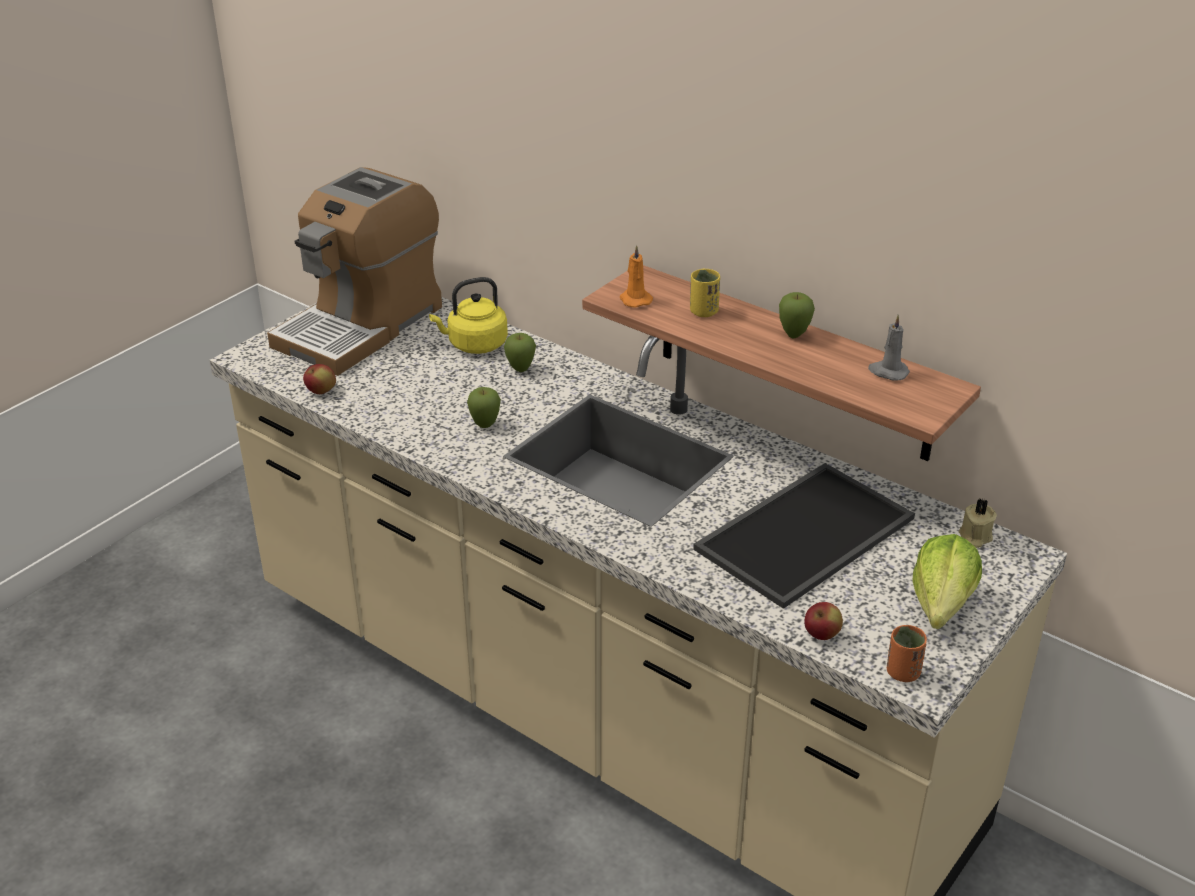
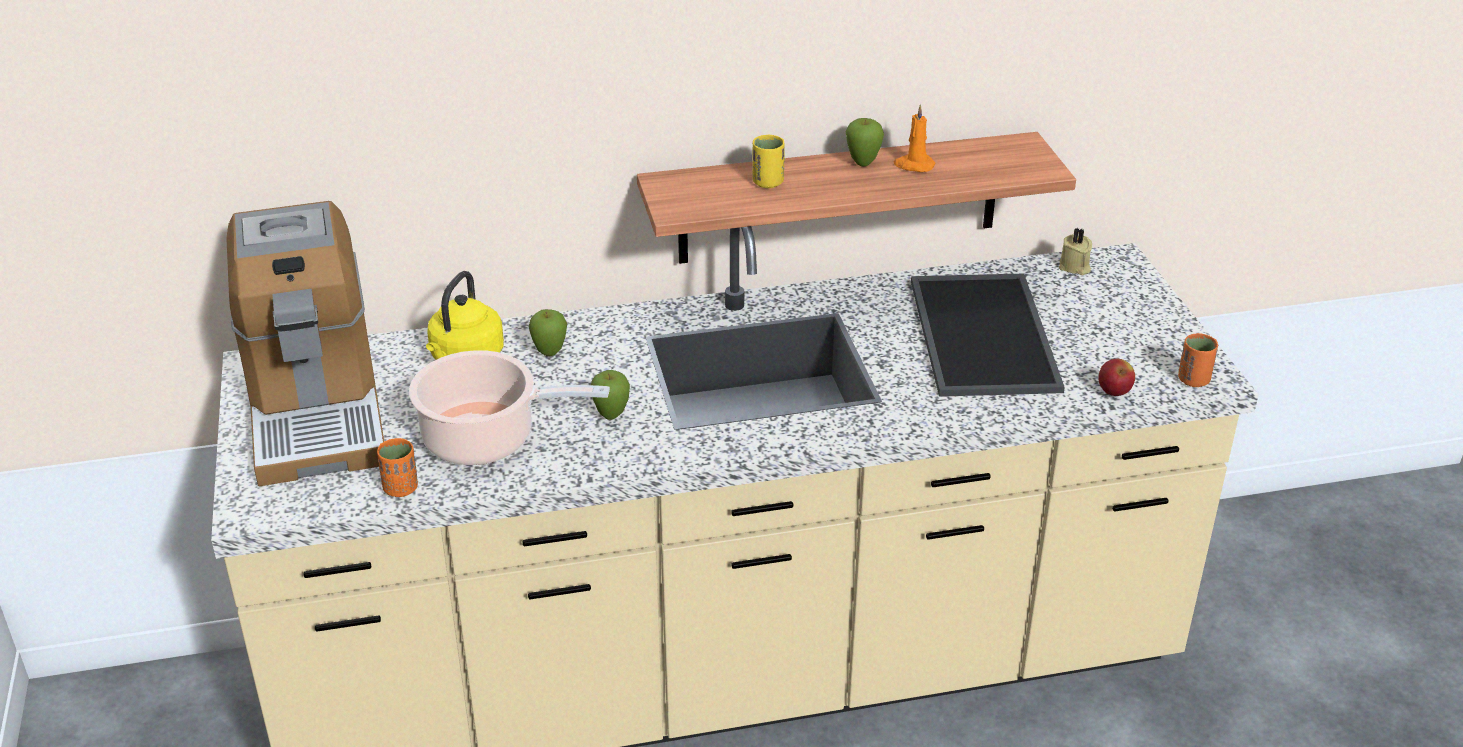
camera: 50 degrees left, 0 degrees up
apple [303,364,336,394] -> orange cup [377,438,418,497]
orange candle [620,245,653,308] -> orange candle moved to [894,104,935,172]
grey candle [868,315,910,381] -> none
lettuce [913,534,982,629] -> none
none -> cooking pot [409,350,610,465]

